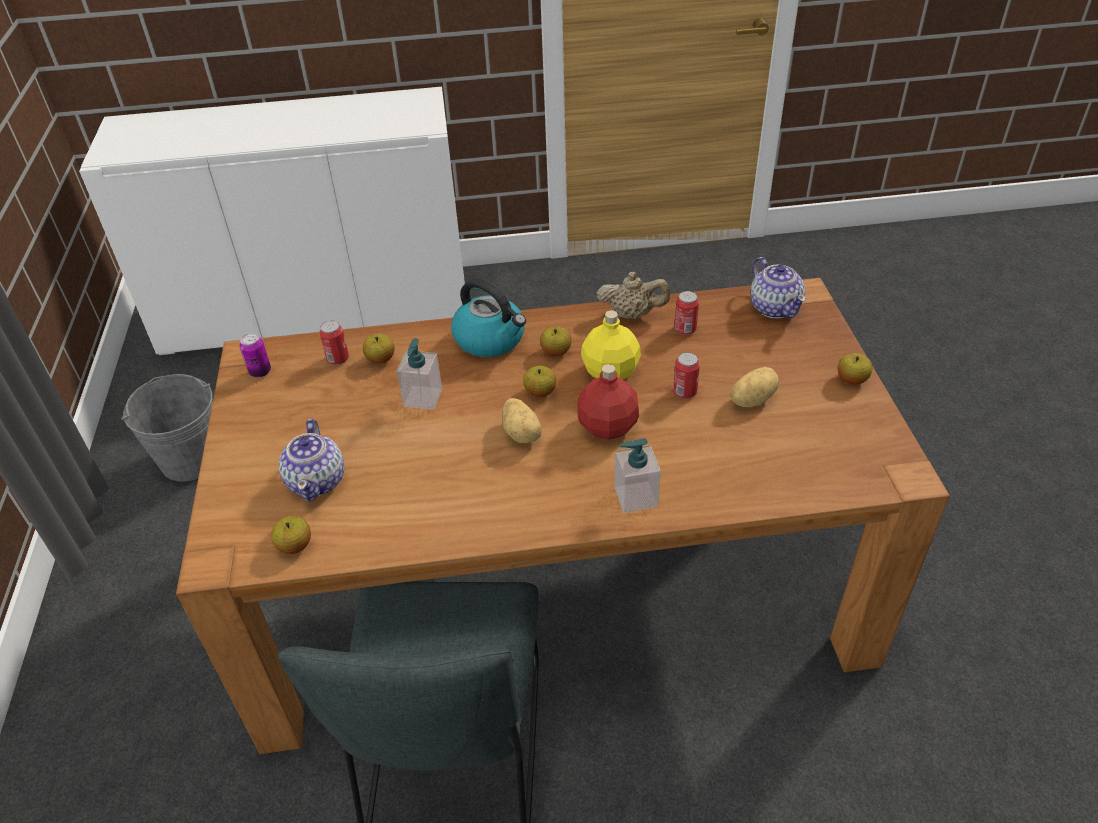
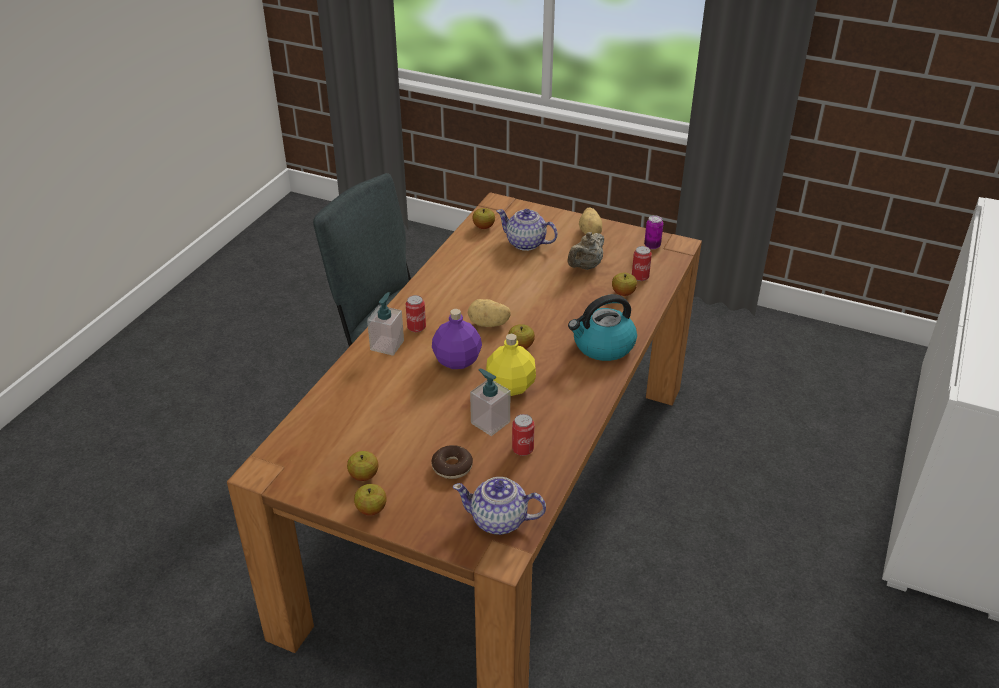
camera: 120 degrees right, 5 degrees down
grey bucket [121,374,213,482] -> none
soap dispenser [397,338,442,410] -> soap dispenser moved to [470,369,510,436]
apple [540,326,572,356] -> apple moved to [347,451,378,481]
red bottle [577,364,639,440] -> purple bottle [432,309,482,369]
beige teapot [597,272,671,319] -> beige teapot moved to [567,232,604,270]
can [673,352,700,399] -> can moved to [406,295,426,332]
potato [731,367,779,407] -> potato moved to [579,208,602,234]
none -> donut [432,445,473,479]

